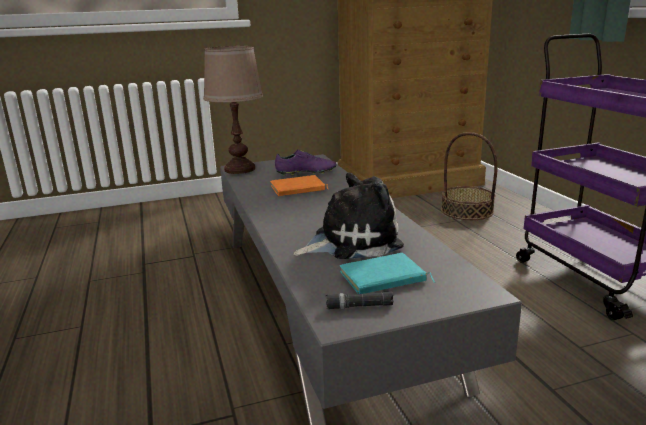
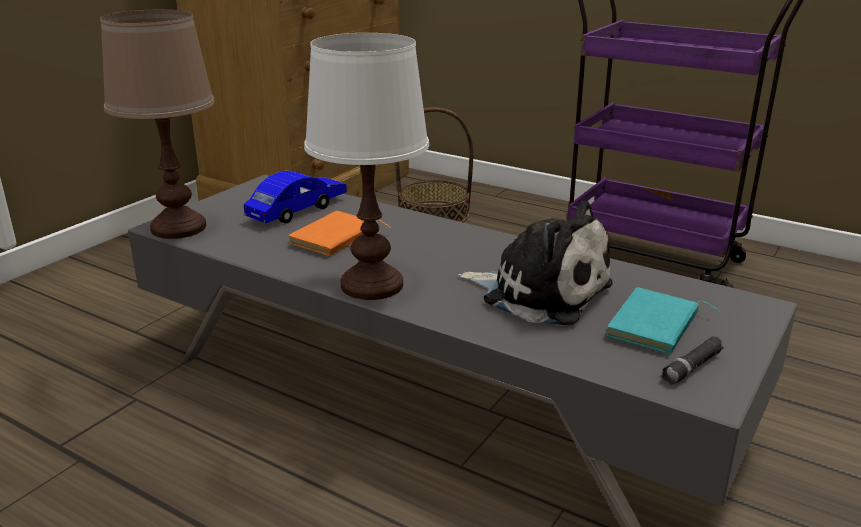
camera: 40 degrees left, 5 degrees up
purple shoe [275,149,336,176] -> blue toy car [244,171,347,224]
plush toy [294,173,404,259] -> plush toy turned 90 degrees clockwise [458,200,613,326]
none -> white table lamp [304,33,429,300]

